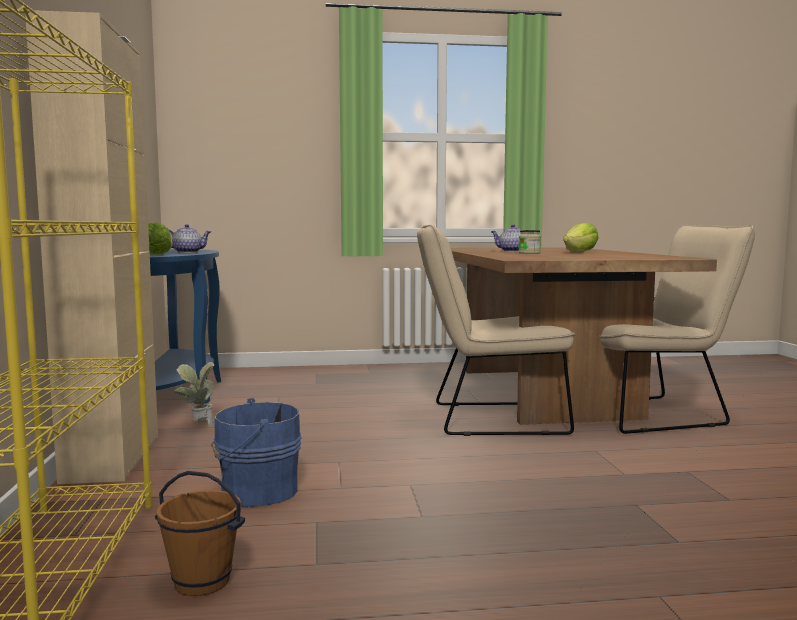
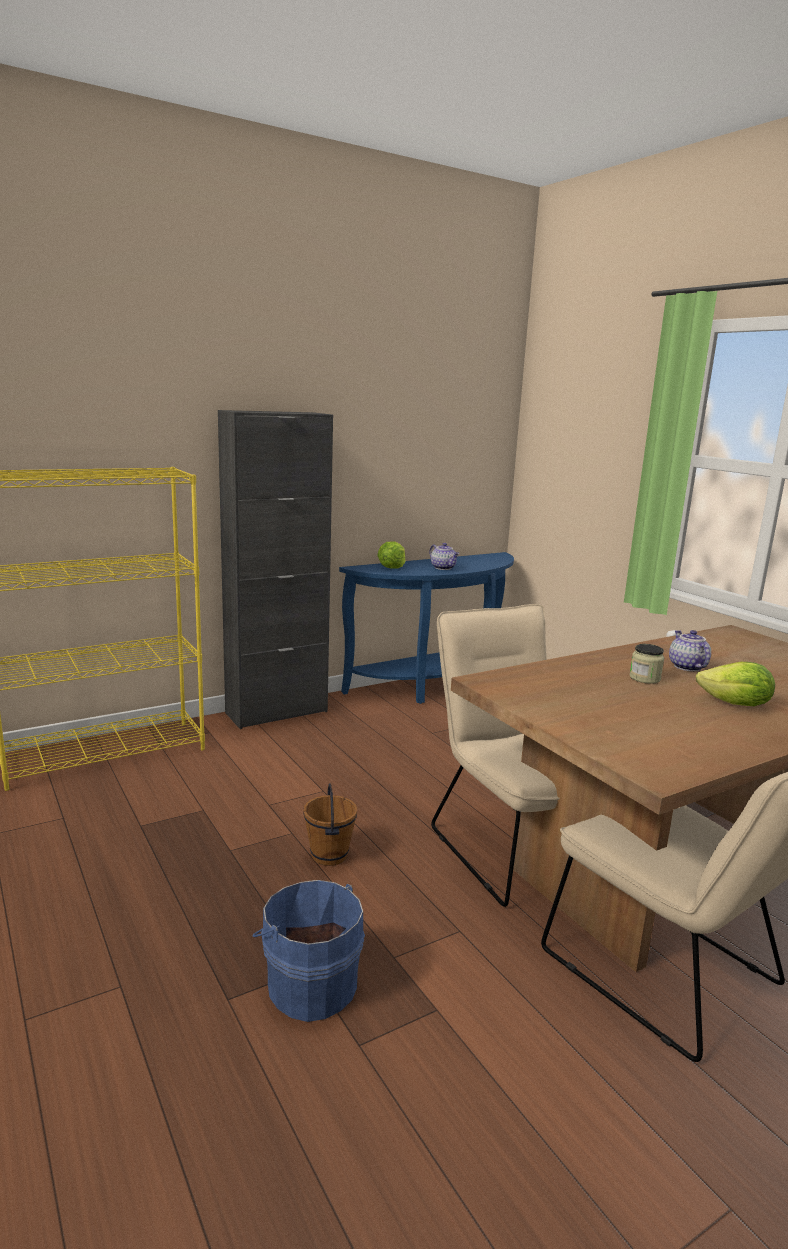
camera: 65 degrees right, 10 degrees up
beige cabinet [25,10,158,484] -> black cabinet [218,410,333,729]
brown bucket [155,471,245,596] -> brown bucket moved to [303,783,357,866]
potted plant [174,362,214,425] -> none
blue bucket [211,398,301,507] -> blue bucket moved to [253,880,365,1022]

